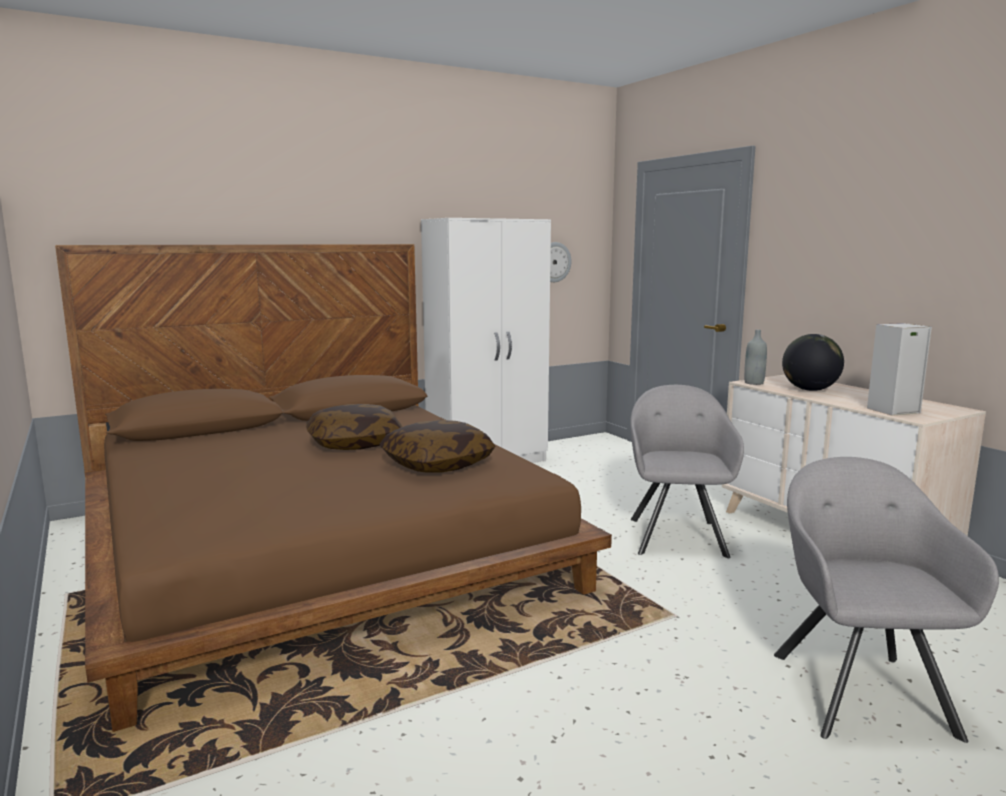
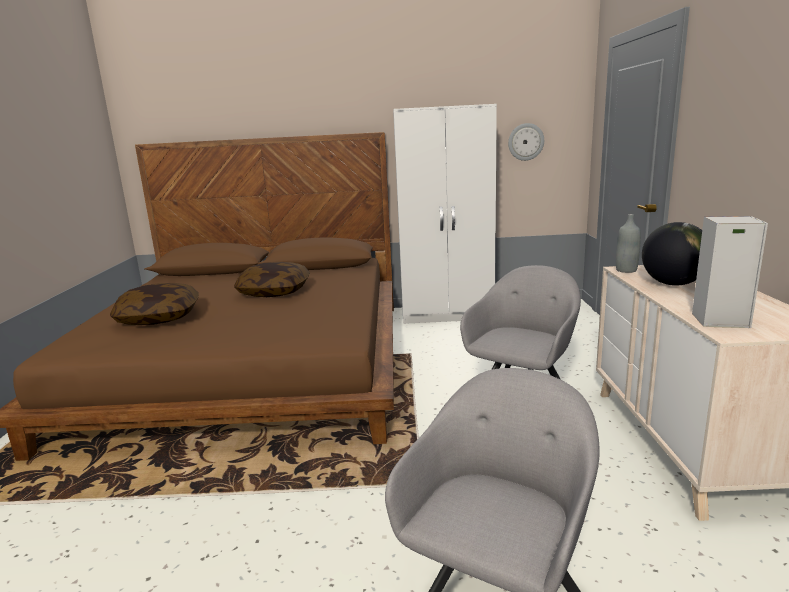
camera: 30 degrees right, 5 degrees up
pillow [380,420,495,473] -> pillow moved to [110,283,199,325]

